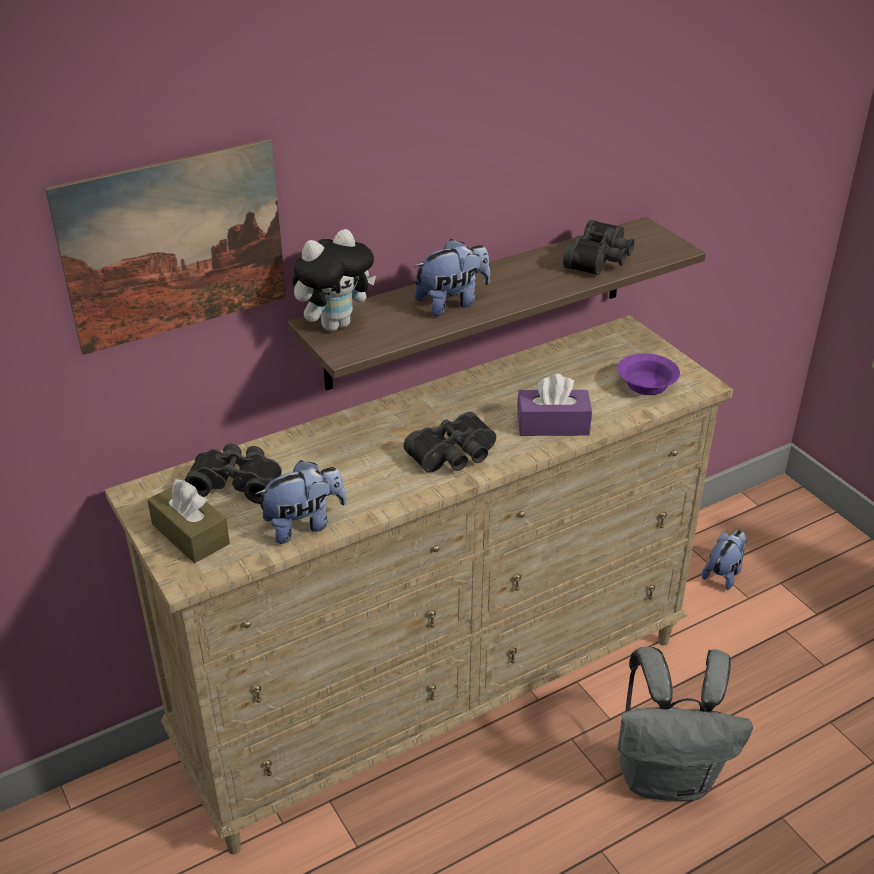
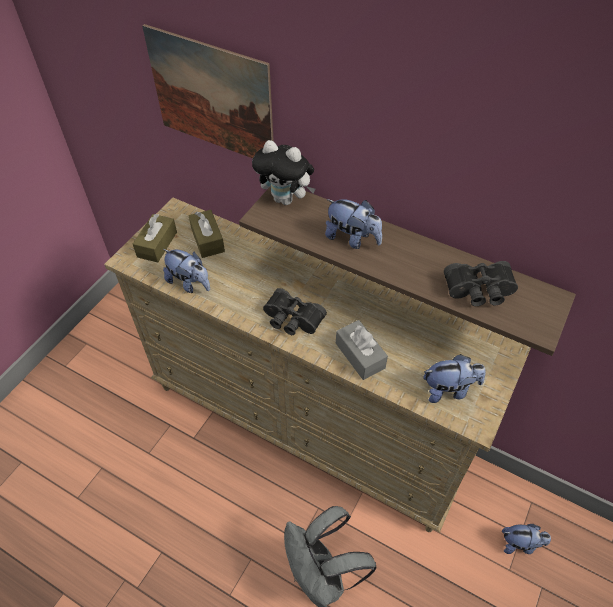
camera: 60 degrees right, 15 degrees up
black binoculars [184,443,282,504] -> brown tissue box [189,210,225,258]
purple tissue box [517,374,592,436] -> grey tissue box [336,320,388,380]
purple bowl [617,353,680,395] -> plush toy [423,354,486,403]

